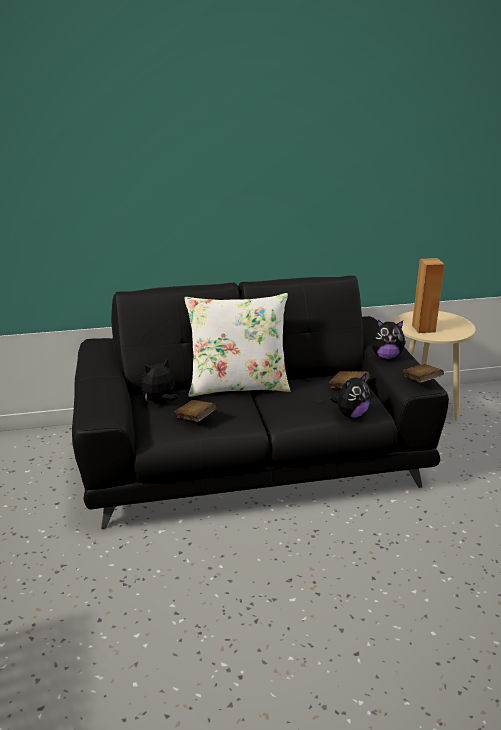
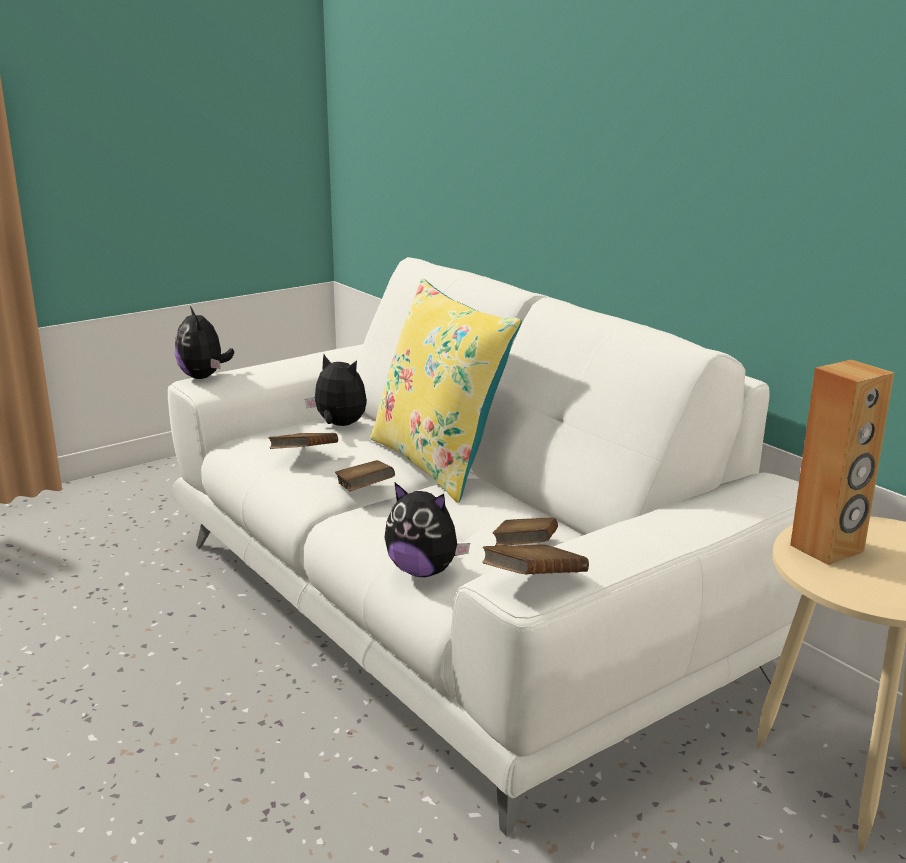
camera: 65 degrees right, 5 degrees down
black sofa [72,276,449,529] -> white sofa [168,257,802,835]
white pillow [184,293,290,397] -> yellow pillow [370,279,522,502]
plush toy [371,320,406,359] -> plush toy moved to [175,306,234,379]
none -> brown book [335,460,395,491]

